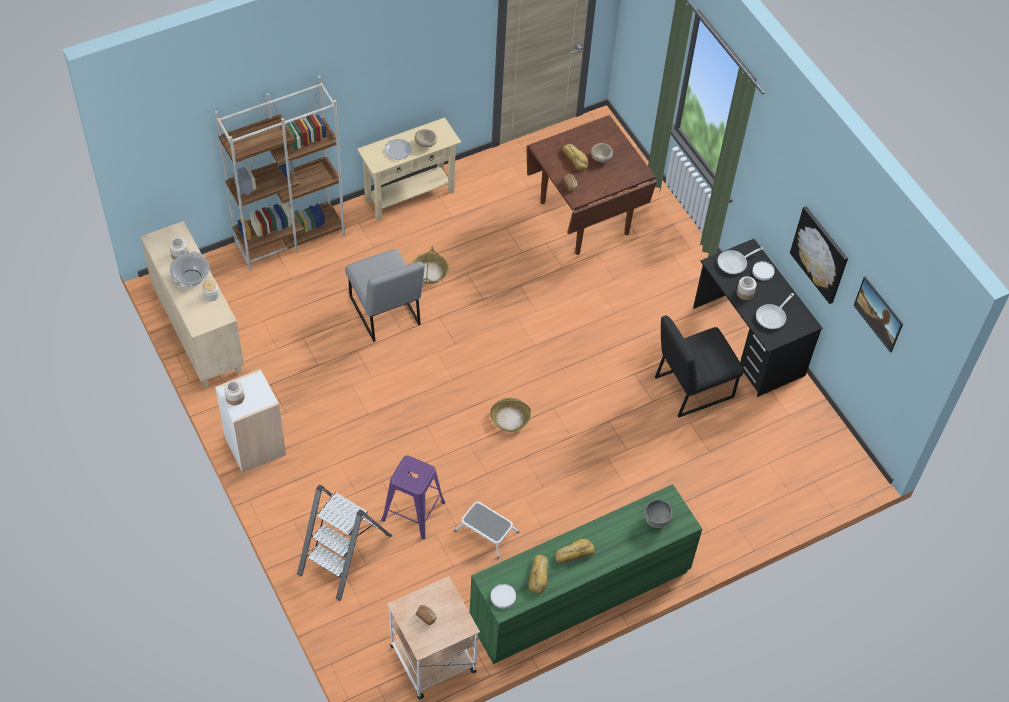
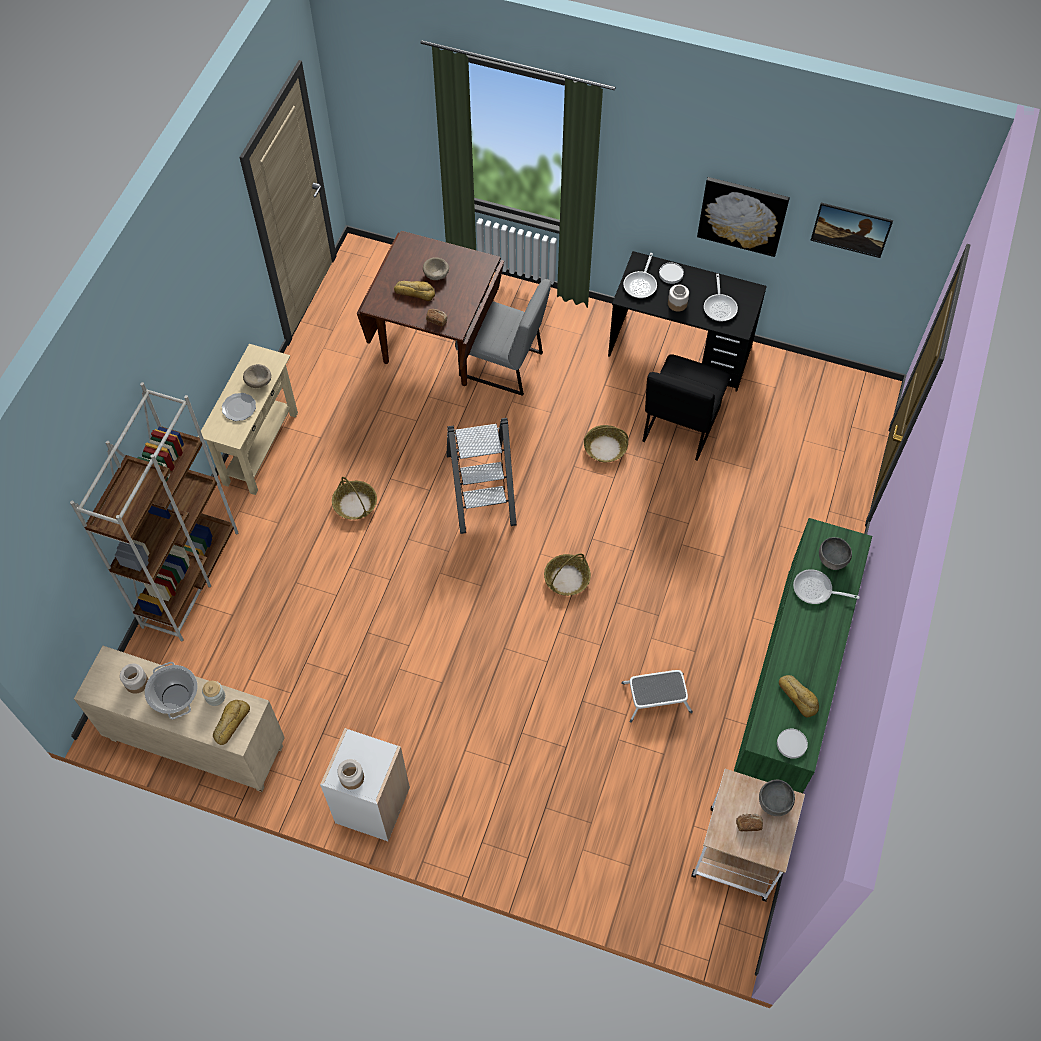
camera: 40 degrees left, 5 degrees up
grey step ladder [297,484,392,601] -> grey step ladder moved to [446,418,517,534]
grey chair [345,249,425,342] -> grey chair moved to [455,279,551,396]
purple stool [381,455,445,539] -> none
bread [555,539,595,563] -> bread moved to [213,700,250,745]
none -> basket [584,425,628,462]
none -> grey bowl [759,780,795,816]
none -> frying pan [793,569,860,604]

